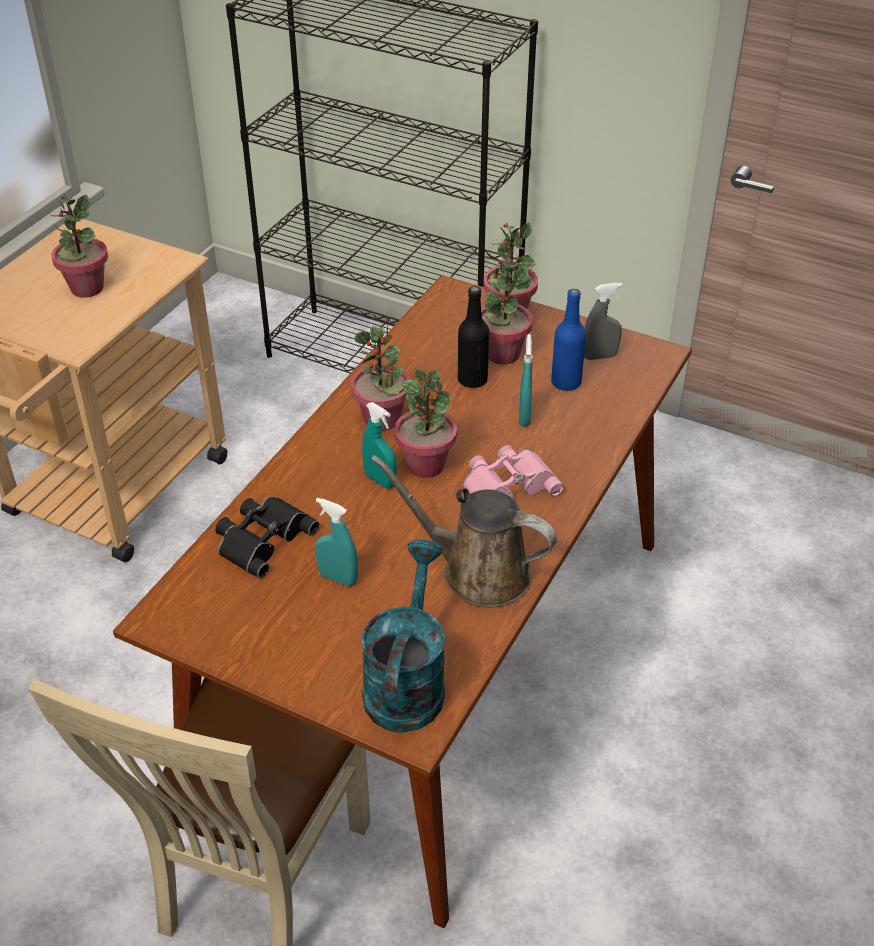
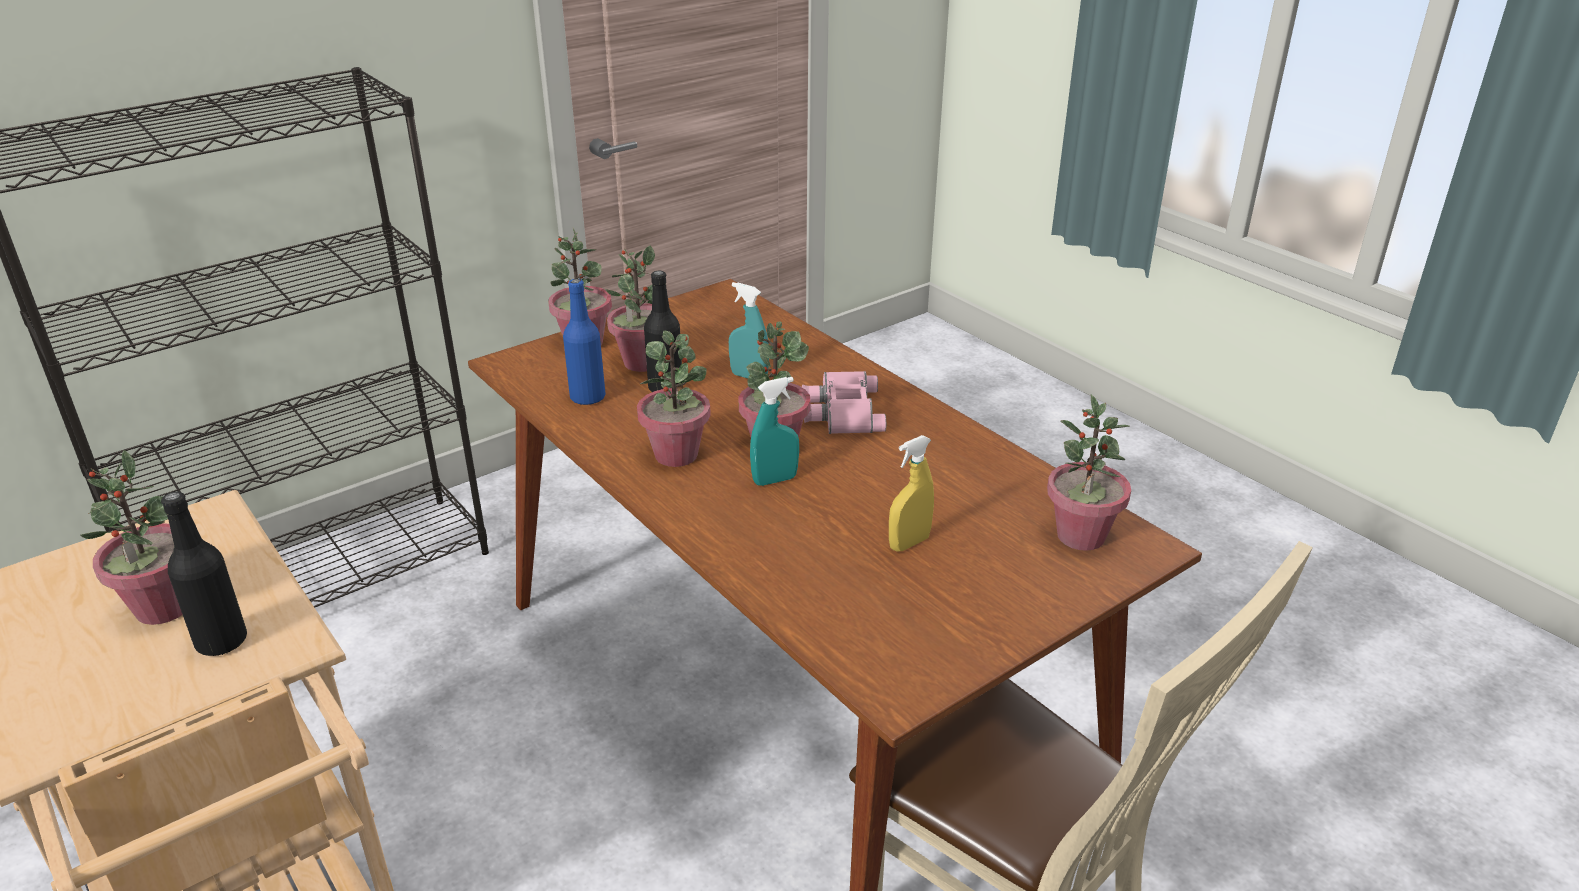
camera: 65 degrees left, 10 degrees down
black binoculars [215,496,320,579] -> none
turquoise spray bottle [315,498,358,587] -> yellow spray bottle [889,435,934,552]
turquoise watering can [361,539,446,733] -> potted plant [1047,394,1131,551]
brown watering can [371,455,557,608] -> none
blue bottle [551,289,586,391] -> blue bottle moved to [563,279,606,405]
grey spray bottle [584,283,623,360] -> none
none -> black bottle [161,491,247,656]

